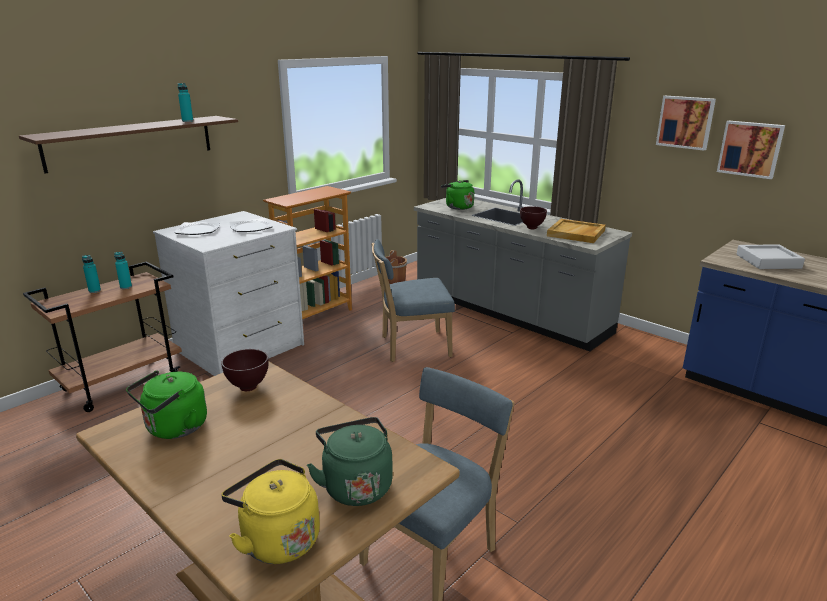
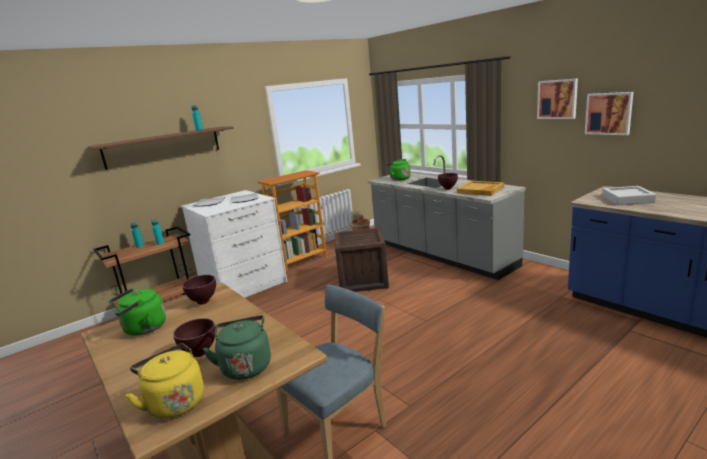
camera: 10 degrees right, 5 degrees down
blue chair [371,239,455,362] -> crate [335,228,389,292]
none -> brown bowl [173,318,215,357]

